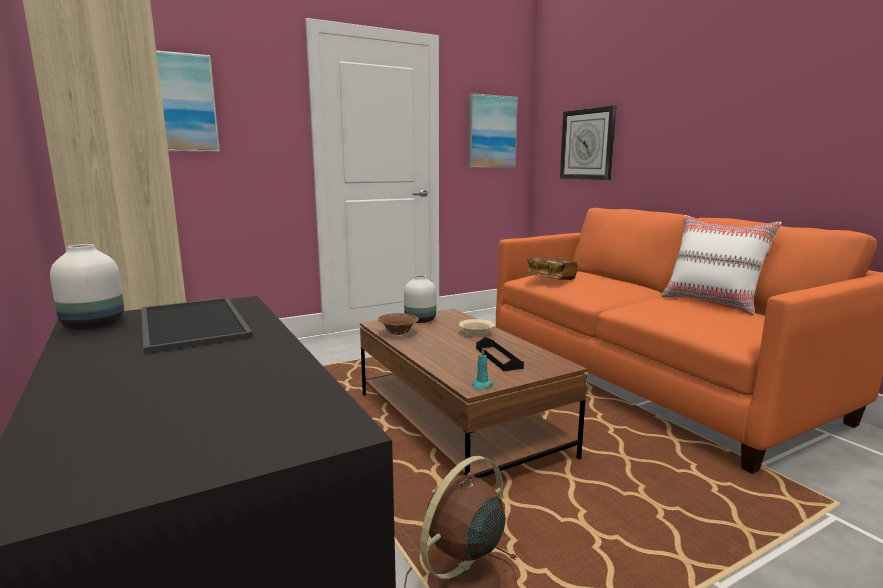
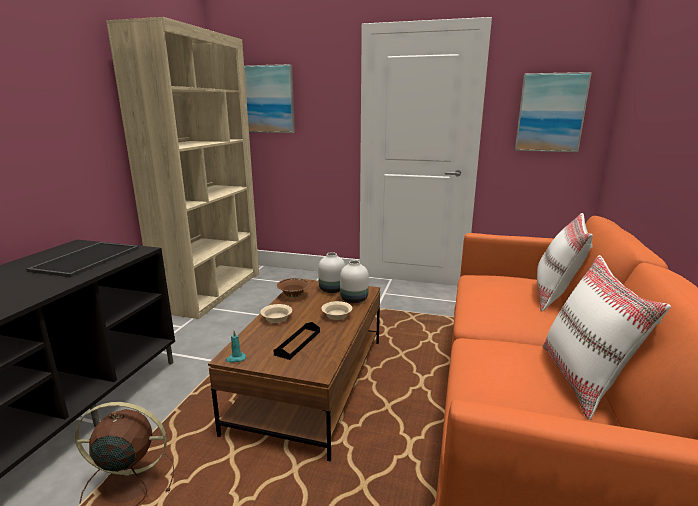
camera: 45 degrees right, 5 degrees up
white vase [50,244,124,330] -> white vase moved to [340,260,369,303]
book [525,257,578,280] -> none
wall clock [560,106,616,180] -> none
none -> beige bowl [260,304,292,323]
none -> white pillow [537,213,593,311]

